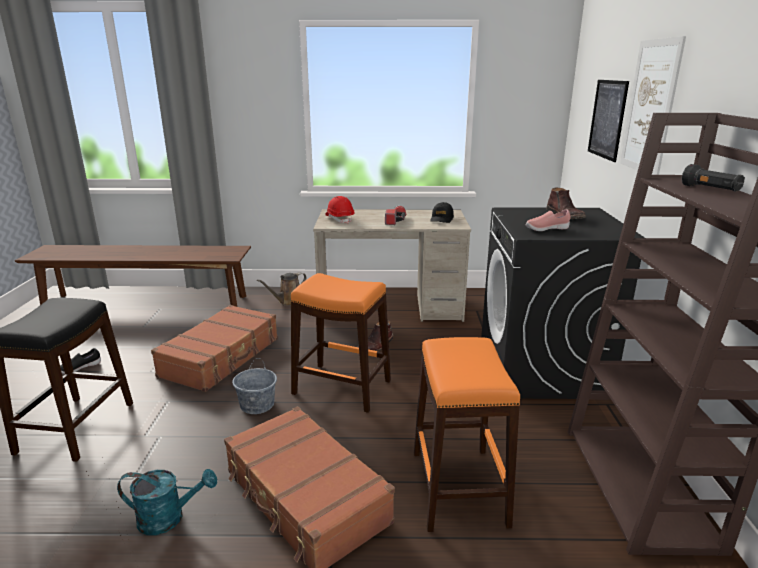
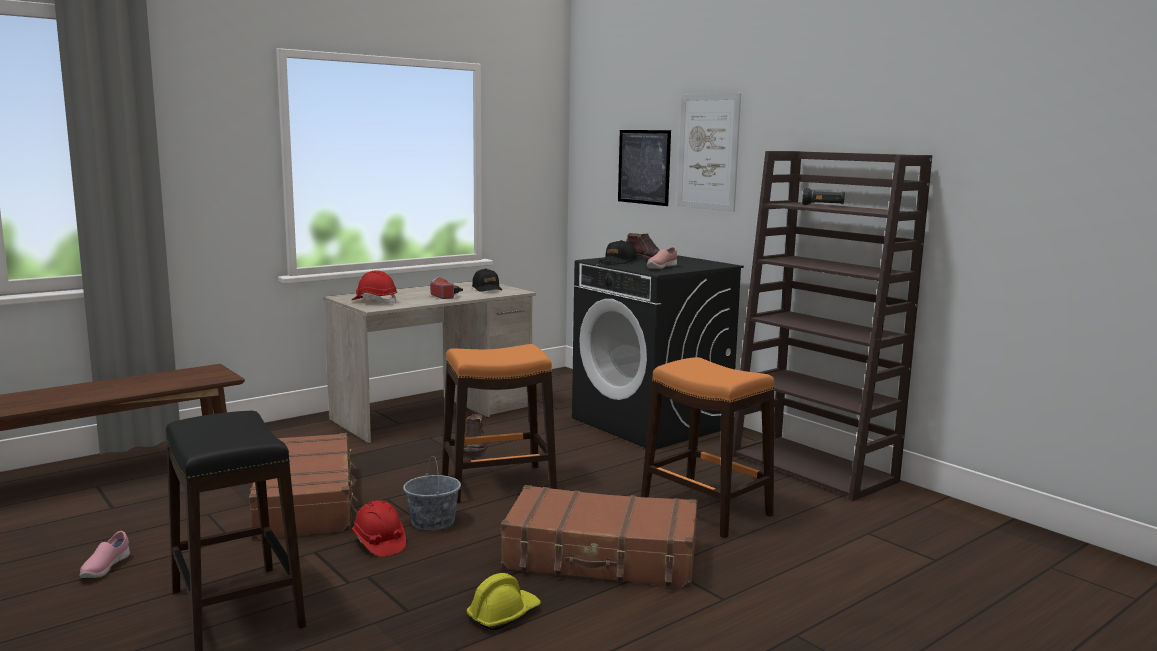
camera: 40 degrees left, 10 degrees down
black shoe [60,348,101,374] -> pink shoe [79,531,130,578]
turquoise watering can [117,469,217,535] -> yellow hard hat [467,573,541,631]
brown watering can [257,272,307,306] -> none
none -> red hard hat [352,500,406,557]
none -> black cap [599,240,636,264]

